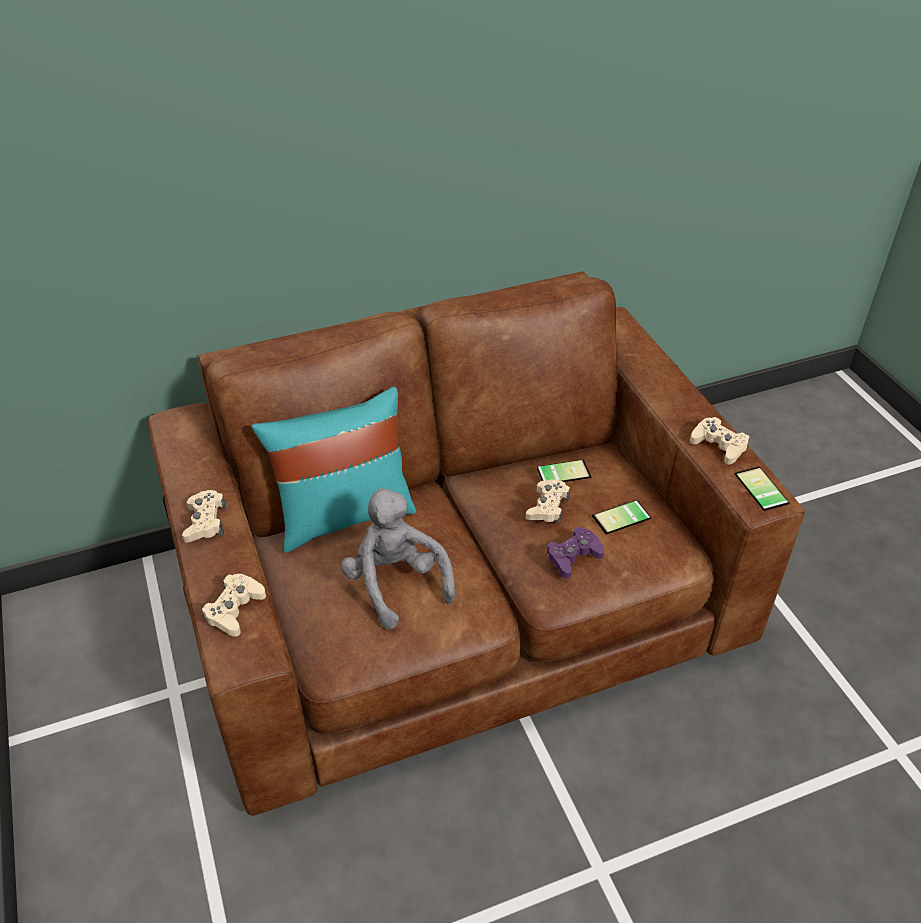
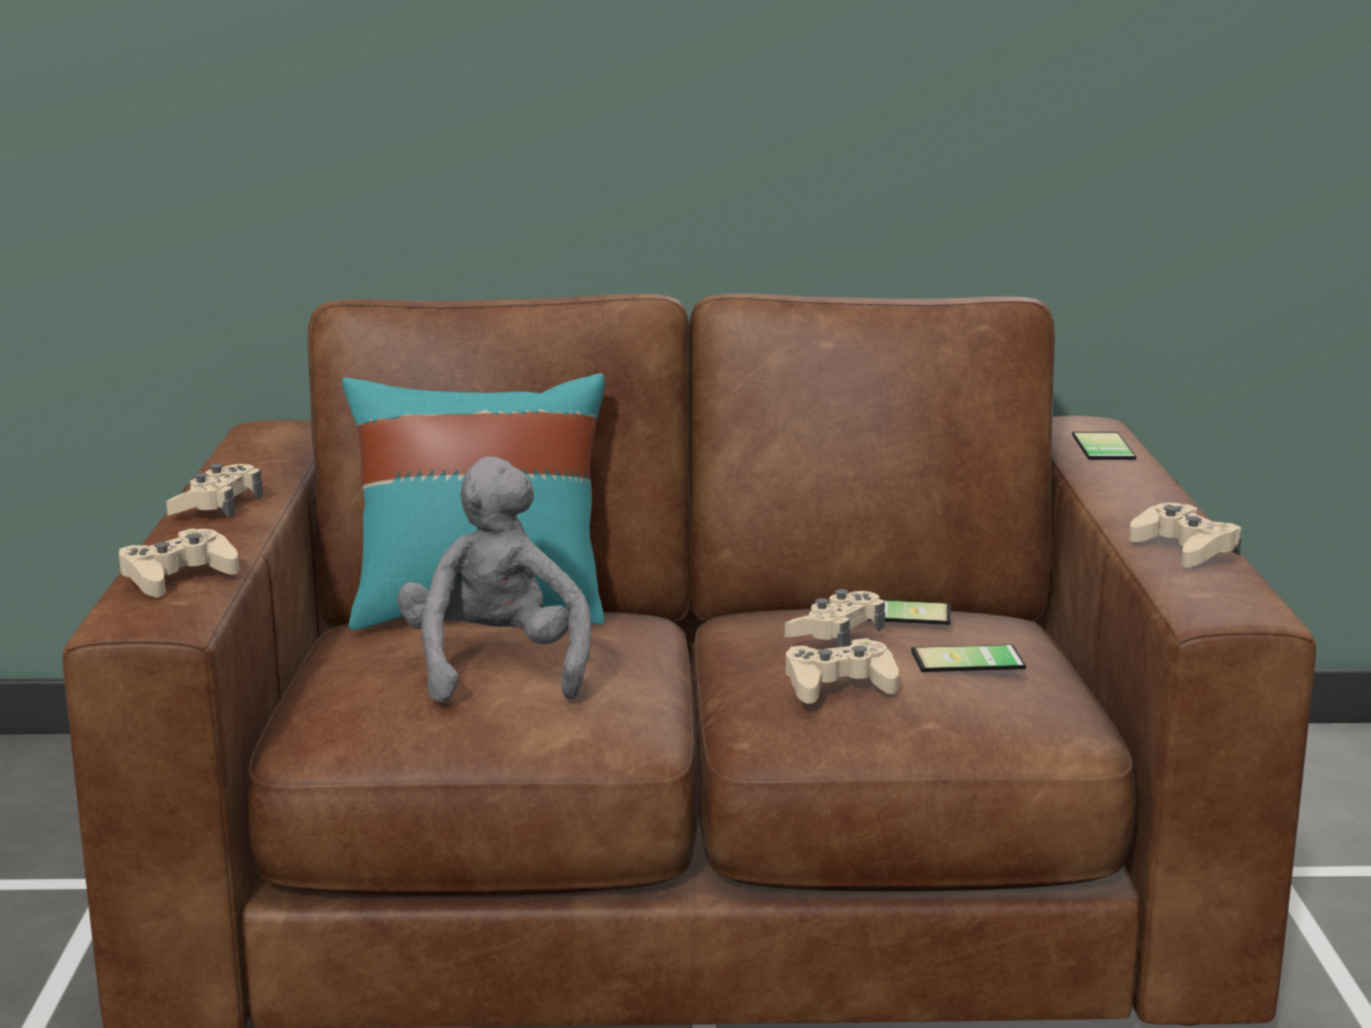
camera: 20 degrees right, 25 degrees down
purple game controller [547,527,604,579] -> beige game controller [786,638,899,704]
phone [735,466,790,511] -> phone moved to [1072,432,1136,460]

